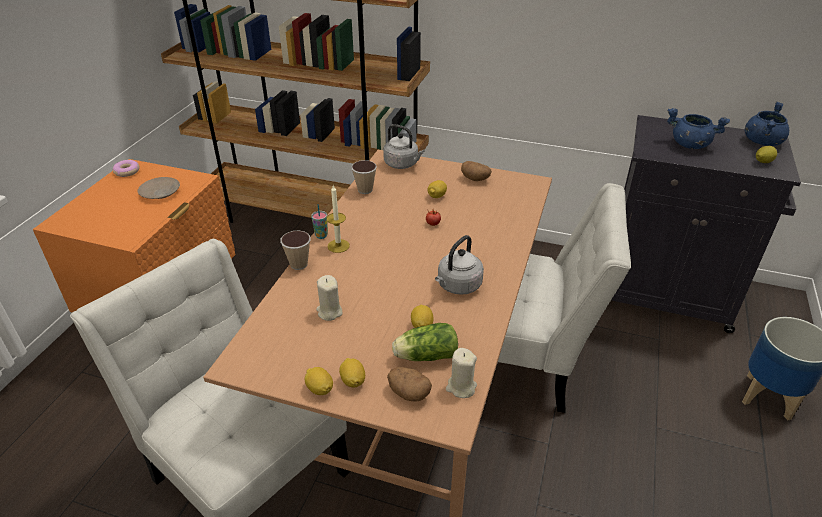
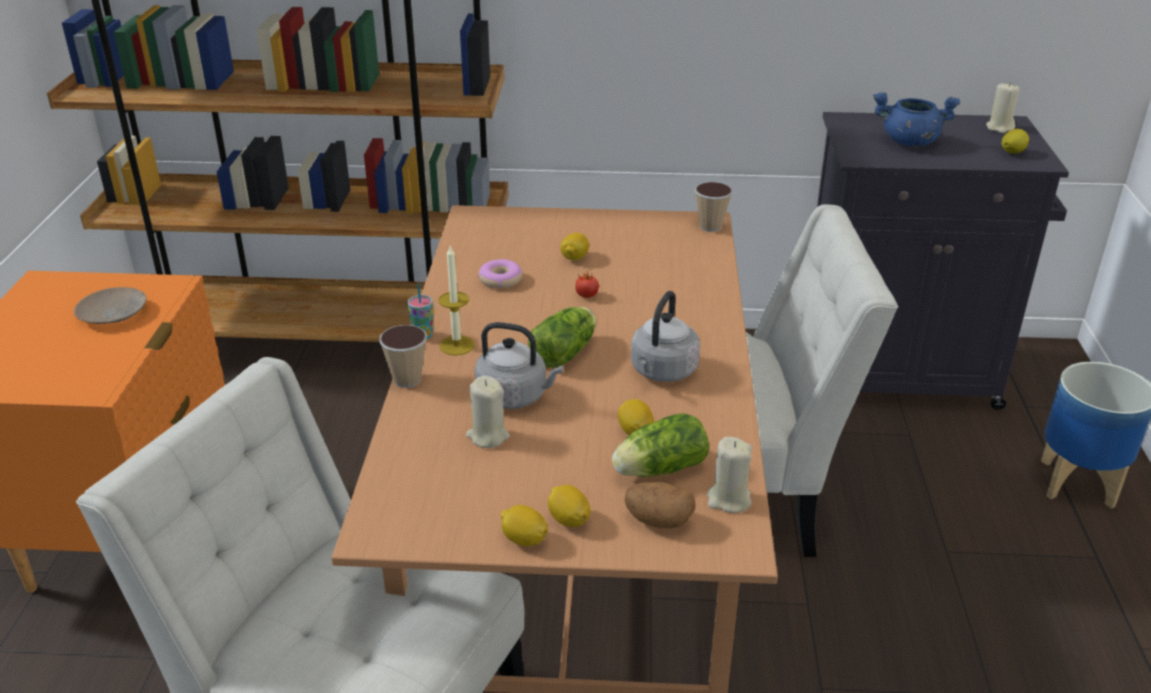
camera: 15 degrees left, 5 degrees down
donut [113,160,139,177] -> donut moved to [478,259,523,289]
cup [351,160,377,194] -> cup moved to [694,182,733,232]
grey kettle [383,124,424,169] -> grey kettle moved to [475,322,563,409]
potato [461,161,492,181] -> none
blue cooking pot [744,102,789,146] -> beige candle [986,82,1020,133]
none -> lettuce [528,307,596,368]

